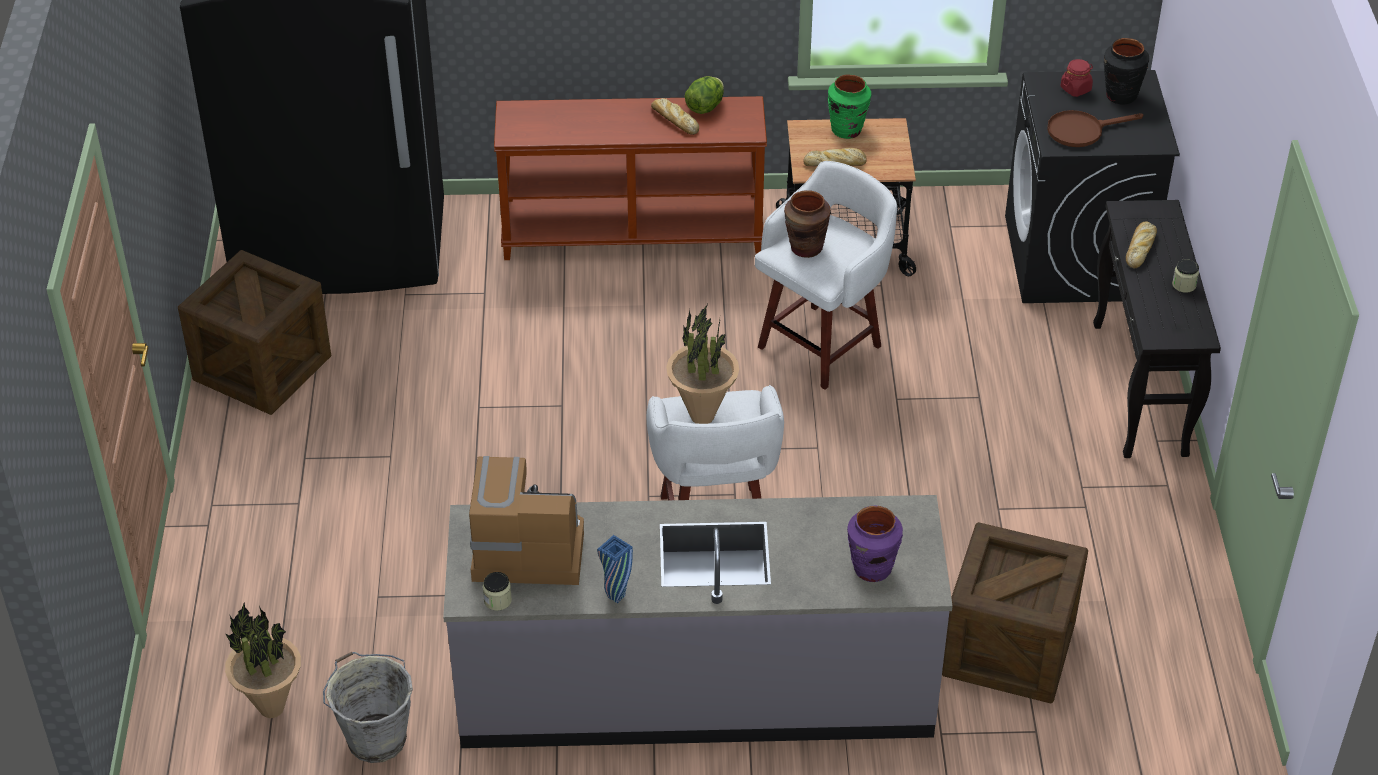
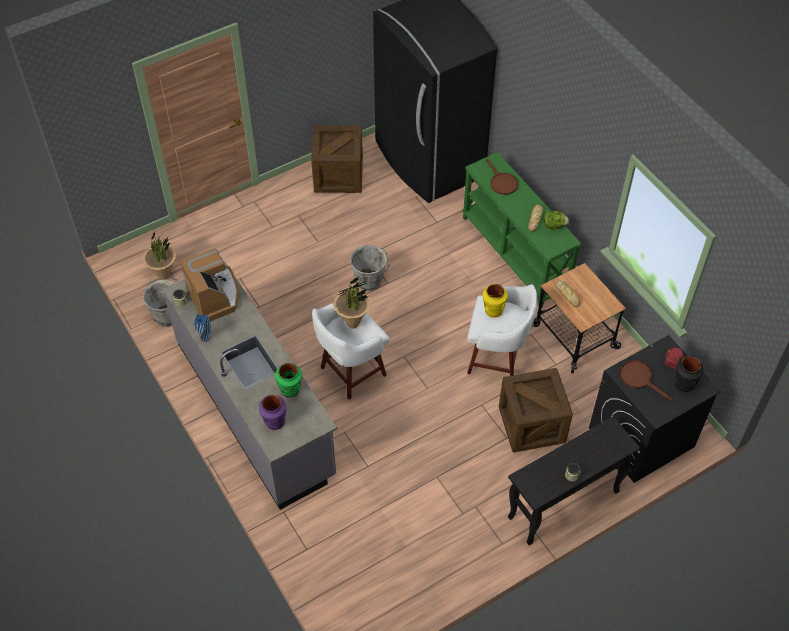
camera: 60 degrees right, 10 degrees up
brown console table [494,96,767,260] -> green console table [462,152,582,308]
brown vase [784,190,831,258] -> yellow vase [483,284,508,318]
green vase [828,74,871,139] -> green vase moved to [275,363,302,398]
crate [942,522,1088,704] -> crate moved to [499,368,573,453]
bread [1126,221,1157,268] -> none
none -> grey bucket [350,245,390,291]
none -> brown frying pan [486,158,518,195]

